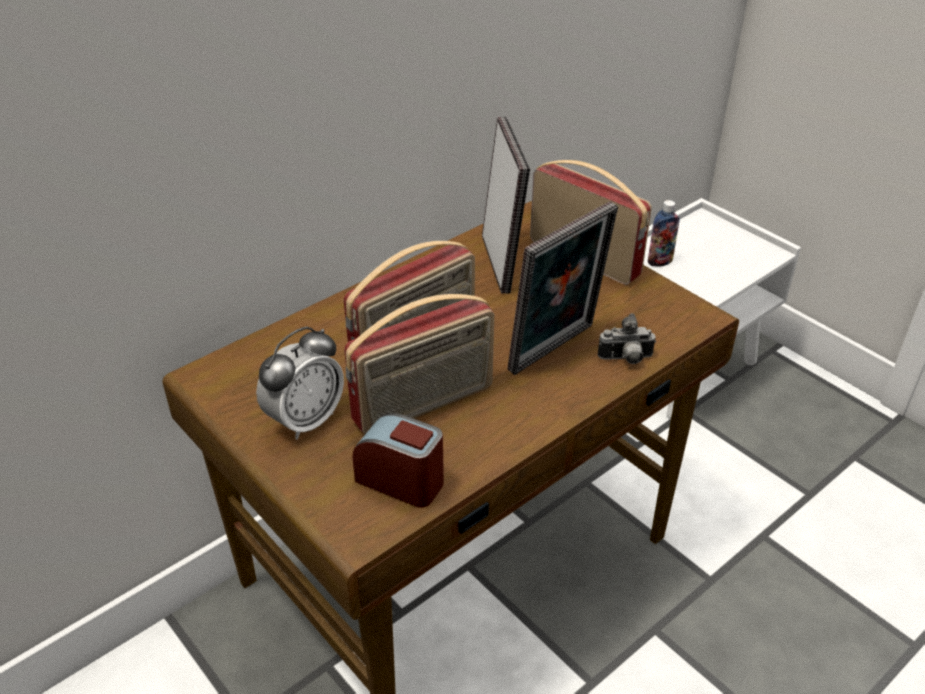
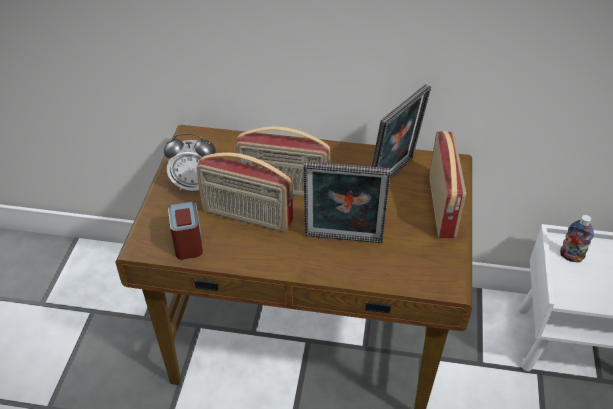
camera: 50 degrees right, 5 degrees up
camera [598,313,656,364] -> none

